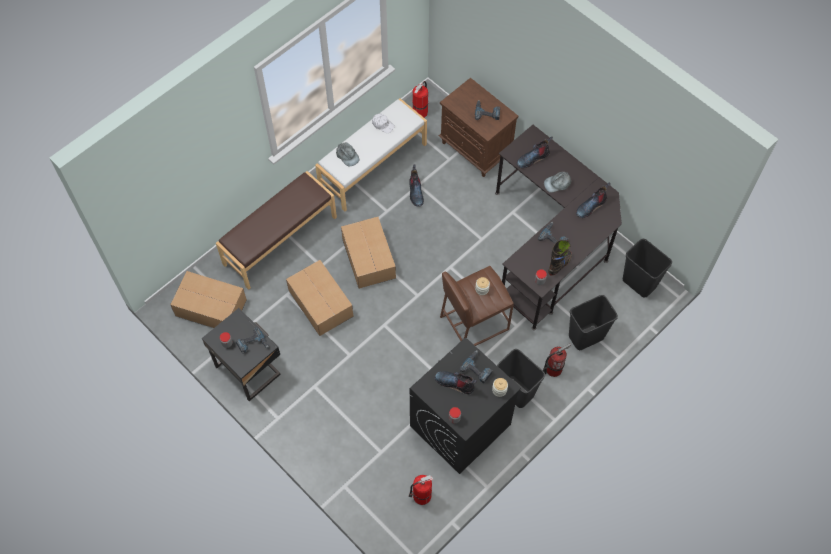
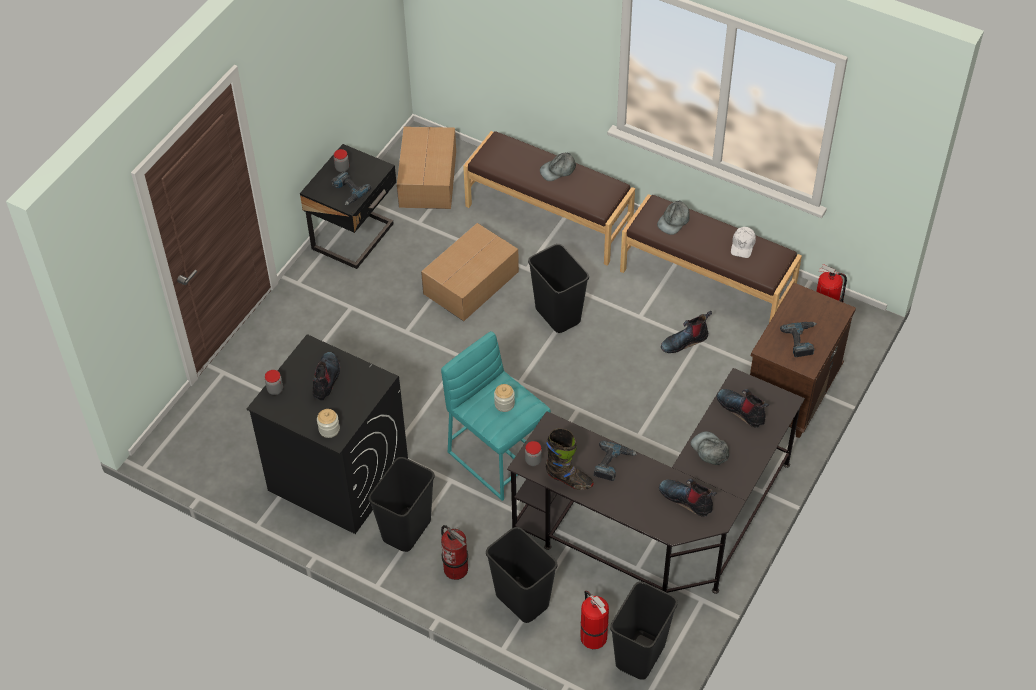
camera: 75 degrees right, 10 degrees down
white bench [315,98,427,212] -> brown bench [620,194,802,323]
cardboard box [341,217,396,289] -> black trash can [528,244,589,333]
fire extinguisher [409,475,433,505] -> fire extinguisher moved to [580,591,609,649]
brown stool [440,266,514,346] -> turquoise stool [441,331,551,501]
power drill [460,350,493,384] -> none
none -> grey cap [540,153,576,181]

